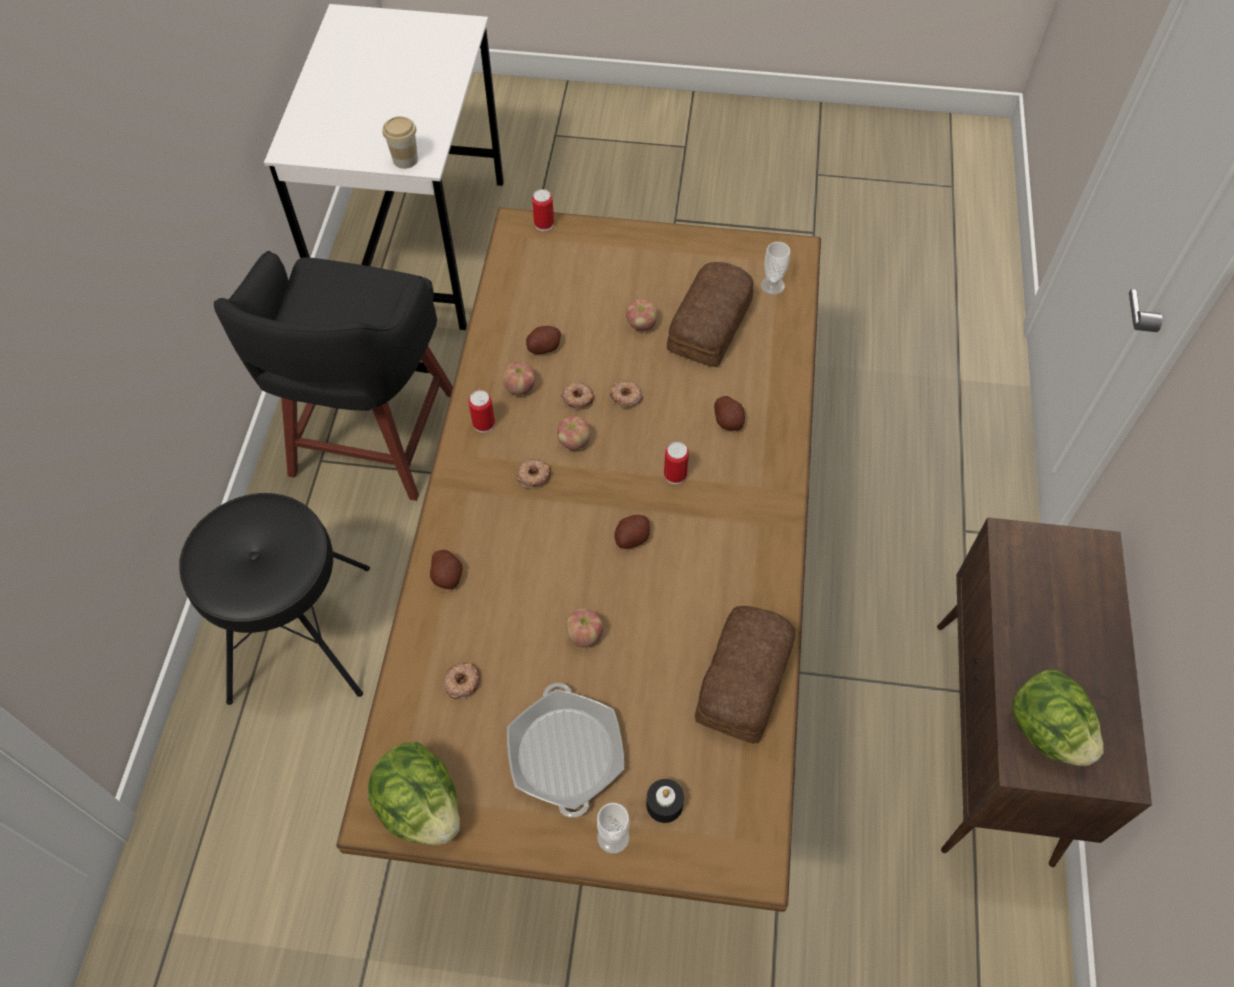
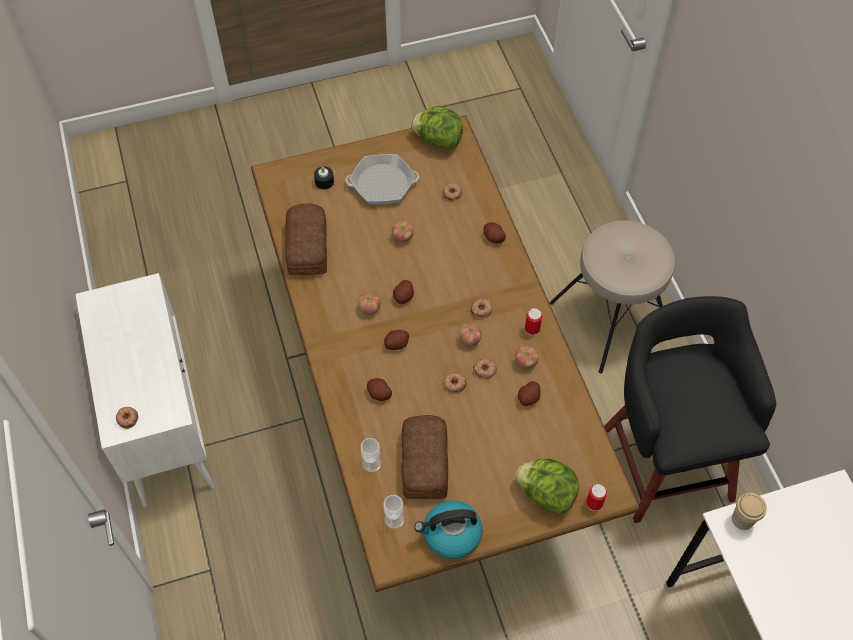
camera: 155 degrees right, 0 degrees up
black stool [179,493,370,705] -> beige stool [550,220,675,374]
frying pan [507,683,624,817] -> frying pan turned 60 degrees counterclockwise [345,154,419,204]
cup [597,803,629,854] -> cup moved to [361,438,381,472]
apple [626,299,658,331] -> apple moved to [358,292,381,315]
can [664,442,689,484] -> potato [384,330,409,350]
brown cabinet [937,517,1152,867] -> white cabinet [75,273,215,508]
lettuce [1012,670,1104,766] -> lettuce moved to [515,458,579,515]
none -> donut [116,407,138,429]
none -> kettle [414,501,483,559]

